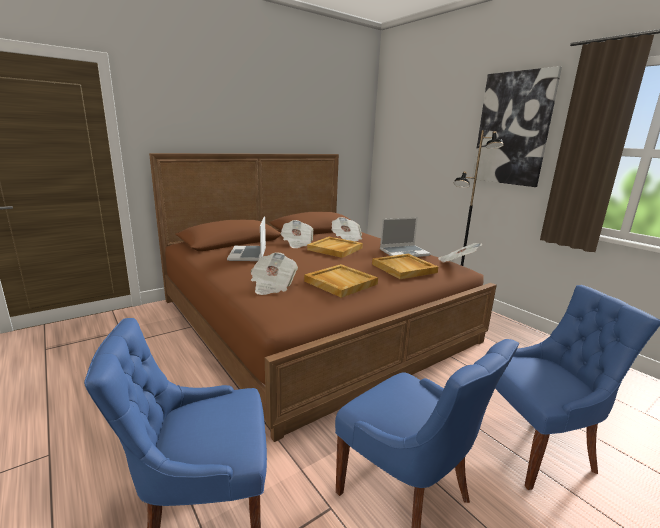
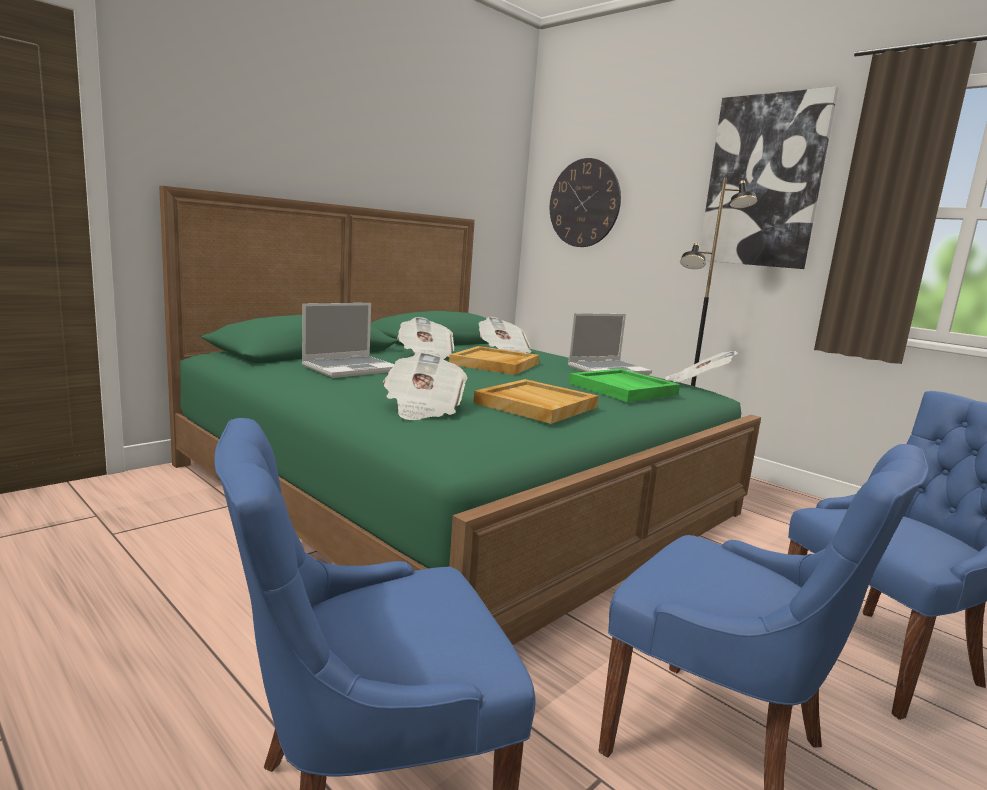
camera: 10 degrees left, 5 degrees down
brown bed [149,153,497,442] -> green bed [159,186,761,645]
laptop [227,216,266,261] -> laptop turned 120 degrees counterclockwise [302,303,394,378]
beige tray [372,254,438,279] -> green tray [569,369,680,402]
none -> wall clock [550,158,621,247]

